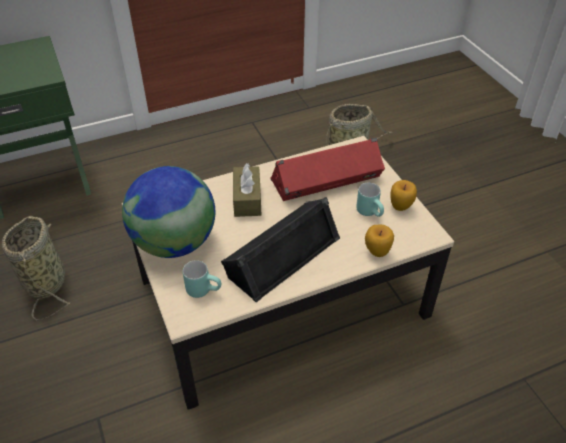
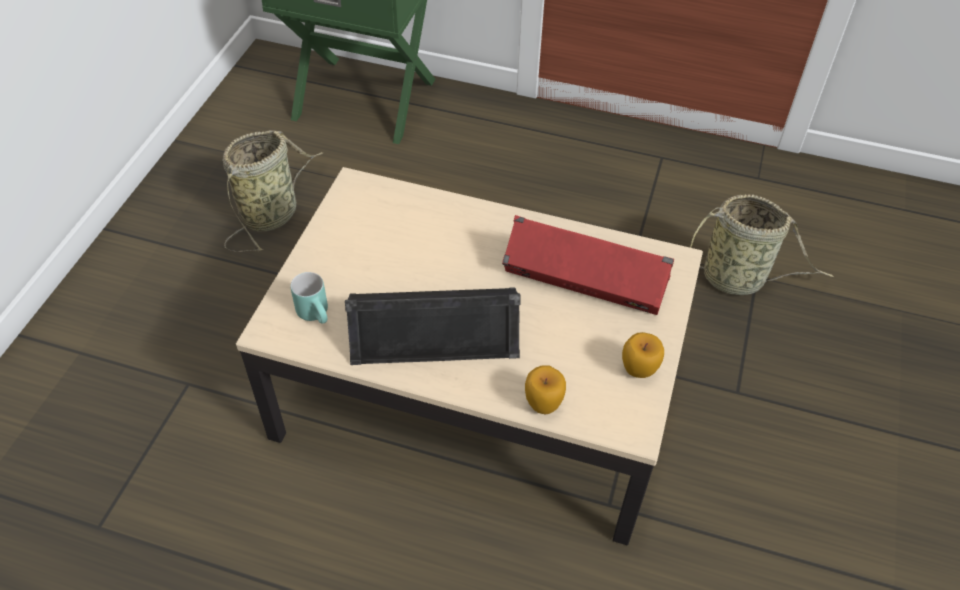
camera: 40 degrees right, 5 degrees up
globe [122,166,215,258] -> none
brown tissue box [233,163,261,217] -> none
turquoise mug [356,182,384,217] -> none

